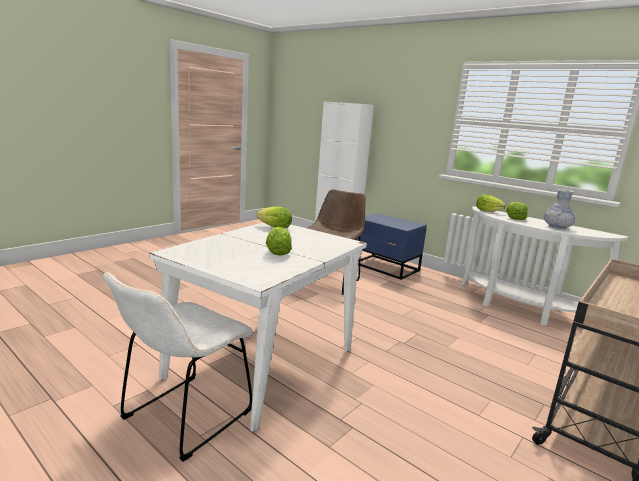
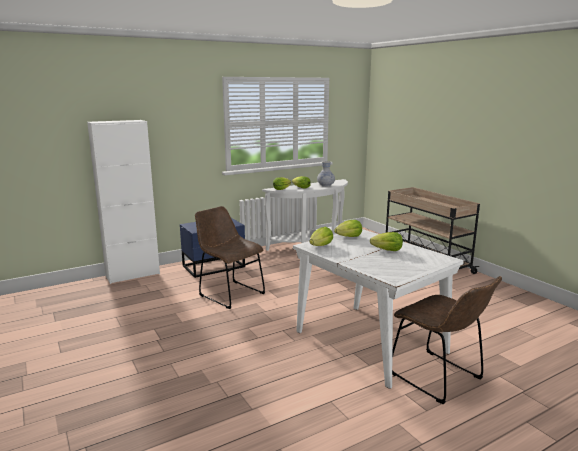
camera: 70 degrees left, 0 degrees up
white chair [104,272,253,462] -> brown chair [392,276,502,404]
none -> lettuce [334,220,362,237]

